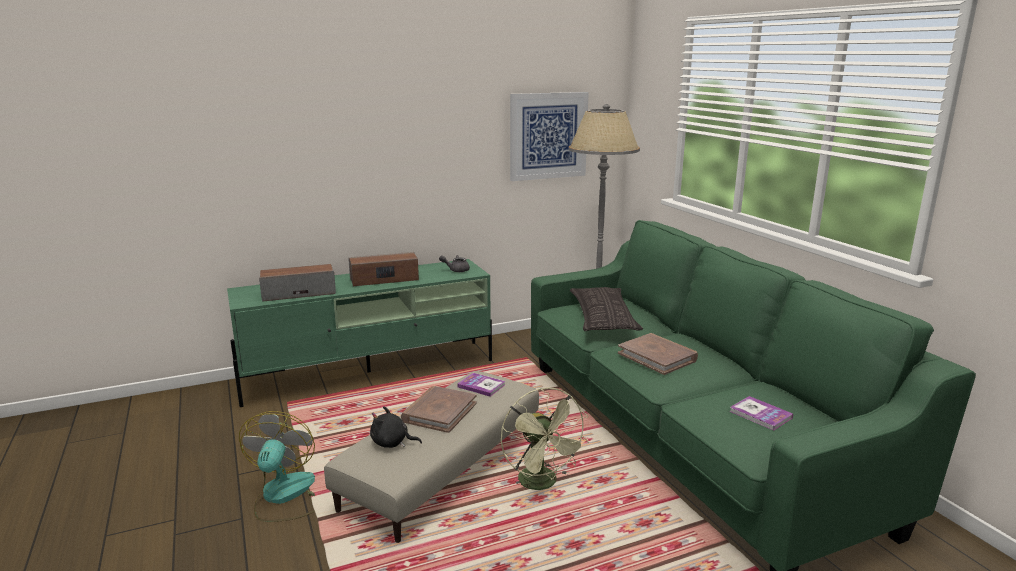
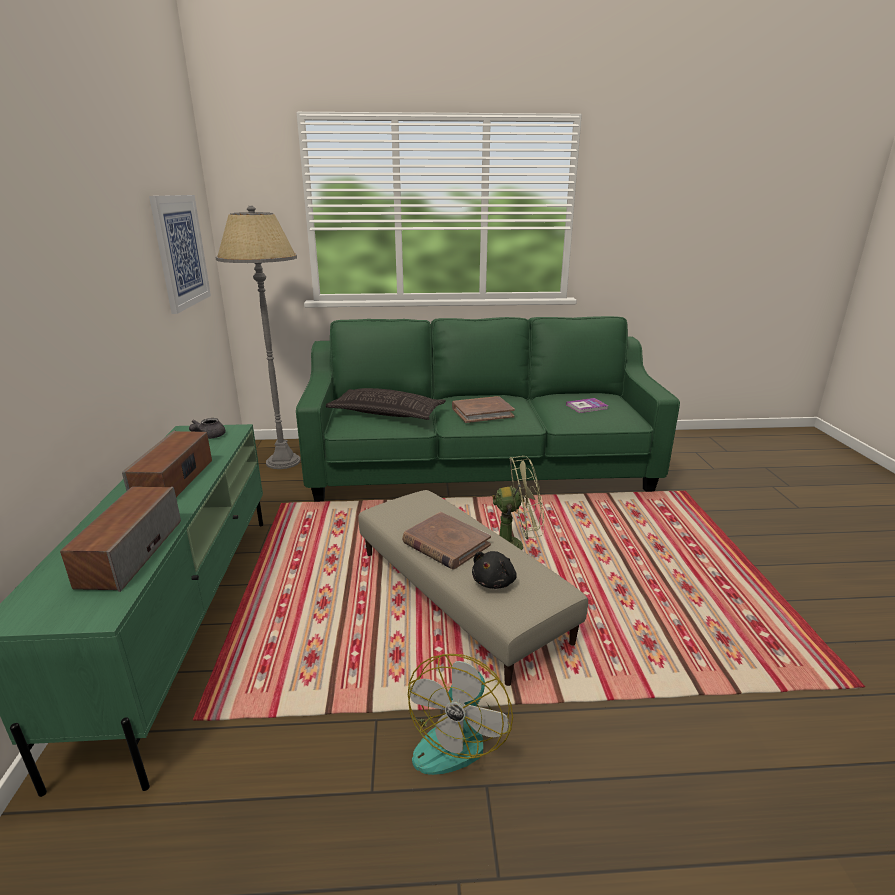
camera: 70 degrees left, 5 degrees up
fan [239,411,315,522] -> fan turned 90 degrees counterclockwise [408,654,513,775]
book [457,373,505,397] -> none

